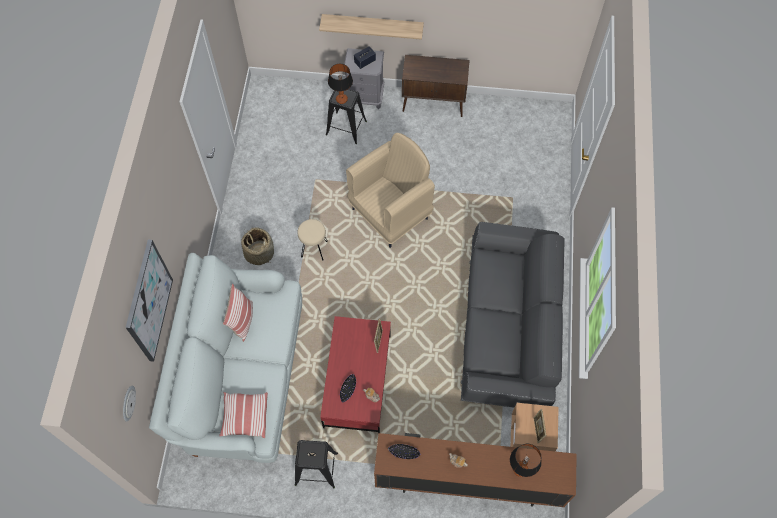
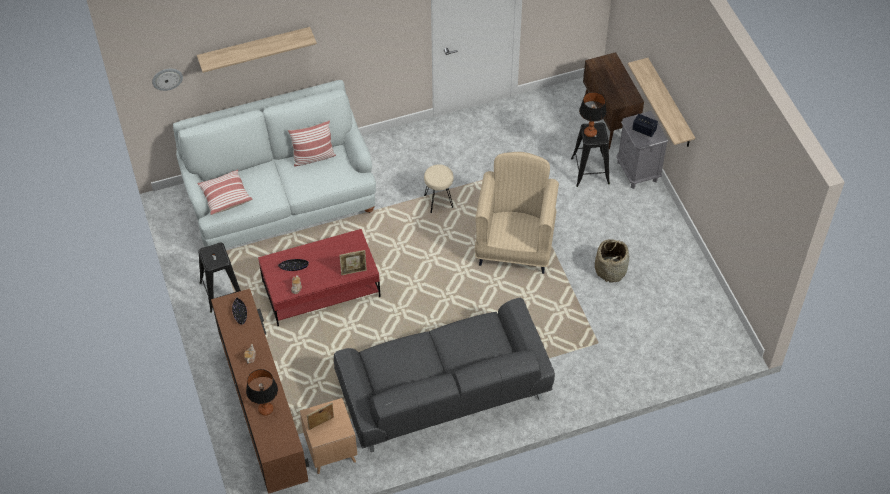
camera: 65 degrees right, 10 degrees down
picture [126,240,173,362] -> shelf [197,27,317,73]
basket [241,227,274,265] -> basket moved to [595,239,629,283]
beige armchair [346,133,435,248] -> beige armchair turned 105 degrees counterclockwise [474,152,559,274]
brown cabinet [402,55,470,117] -> brown cabinet moved to [583,52,644,149]

